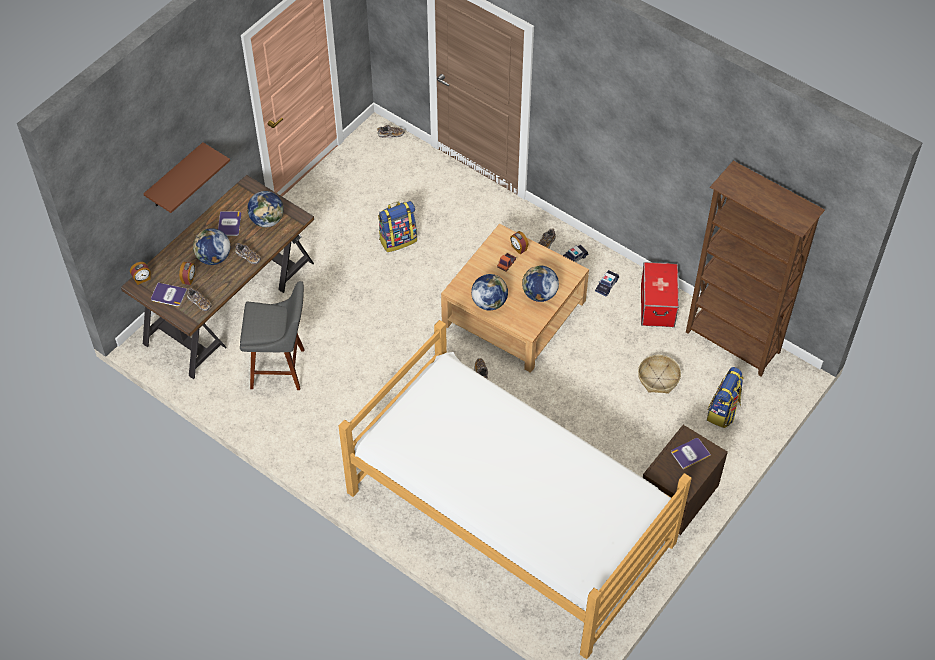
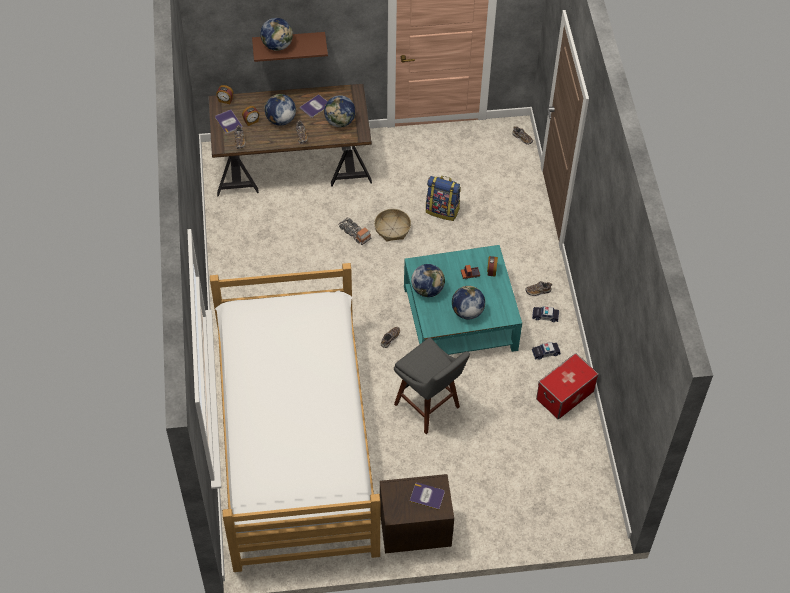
camera: 45 degrees right, 0 degrees up
grey stool [240,281,304,390] -> grey stool moved to [394,337,470,434]
beige coffee table [441,224,589,373] -> turquoise coffee table [404,245,522,355]
basket [638,355,681,394] -> basket moved to [374,209,411,242]
brown bookcase [686,161,825,376] -> none
backpack [707,367,744,428] -> none
none -> globe [260,18,293,51]
none -> toy truck [338,217,371,245]

